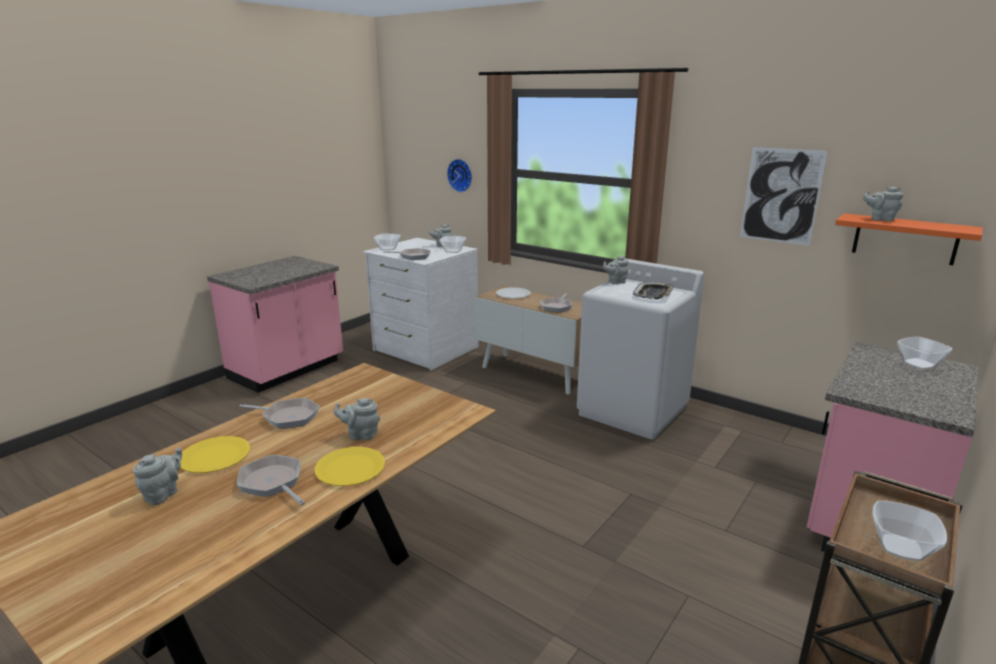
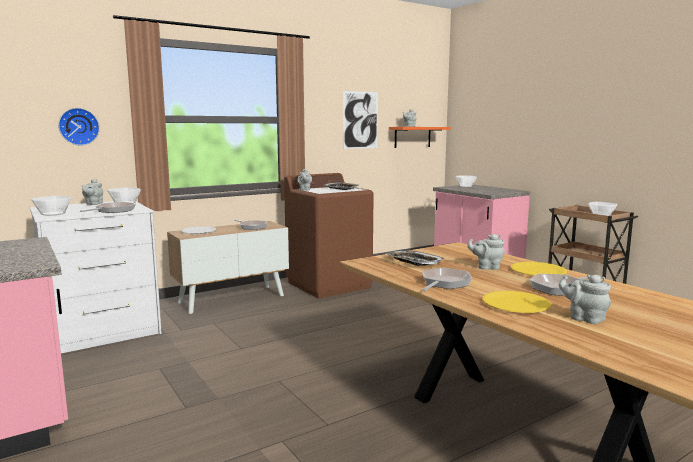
camera: 70 degrees left, 10 degrees down
grey teapot [334,398,380,440] -> grey teapot turned 75 degrees clockwise [467,234,505,270]
white washing machine [577,258,704,440] -> brown washing machine [284,173,374,298]
none -> tray [386,251,444,266]

